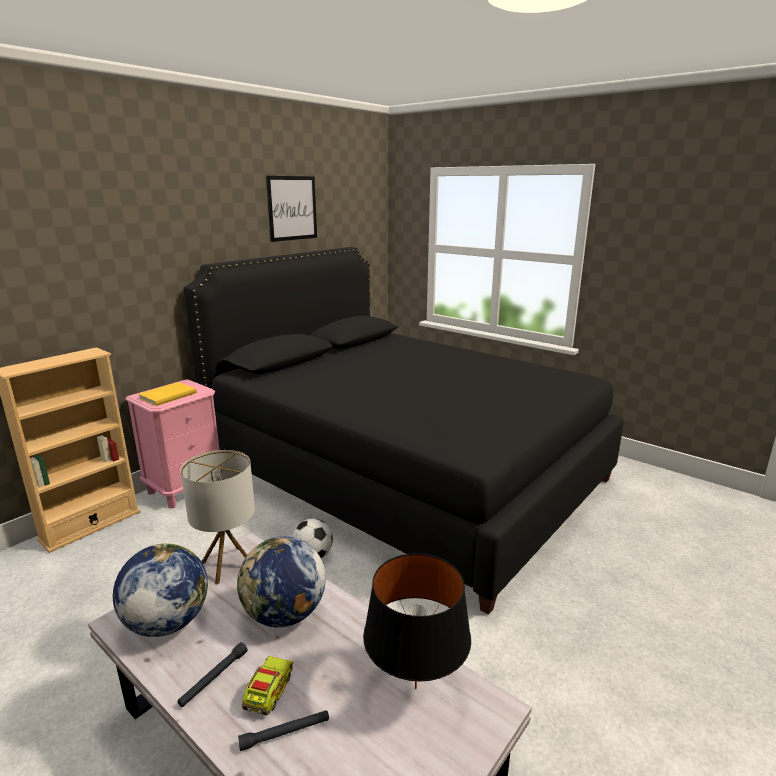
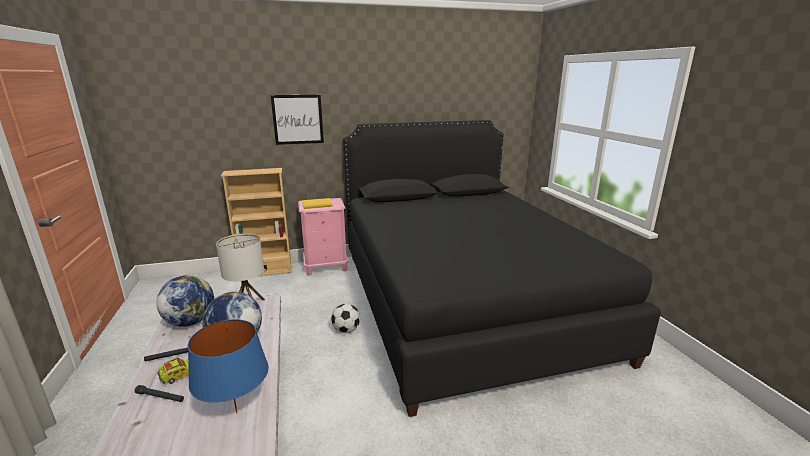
camera: 35 degrees right, 0 degrees up
picture [266,176,317,242] -> picture moved to [271,95,324,145]
black table lamp [363,553,471,689] -> blue table lamp [188,319,269,413]

